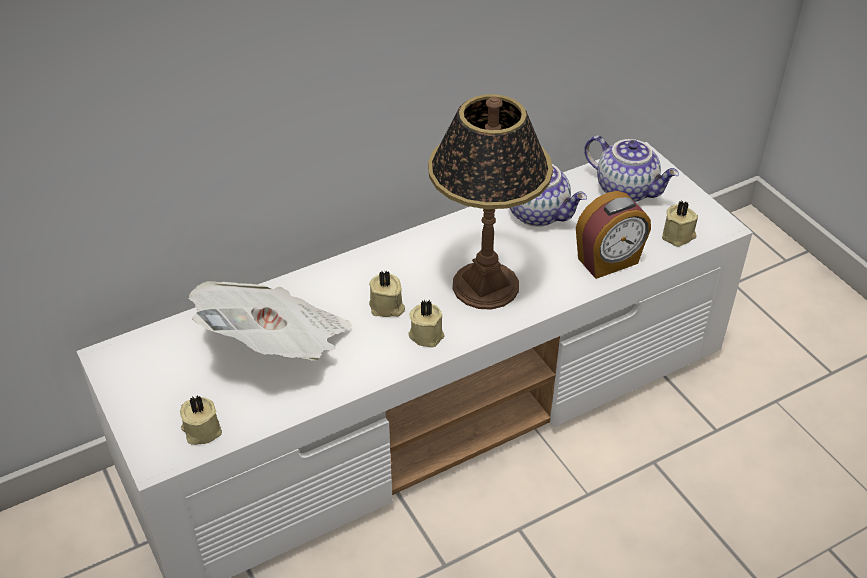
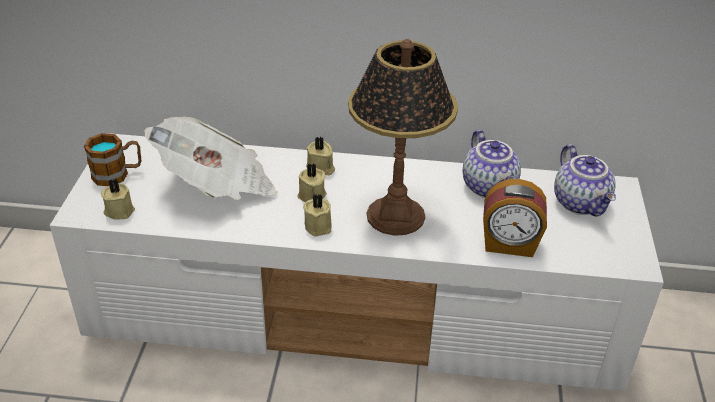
camera: 35 degrees right, 5 degrees down
beige candle [662,201,698,247] -> beige candle moved to [306,137,335,176]
none -> mug [84,133,141,186]

